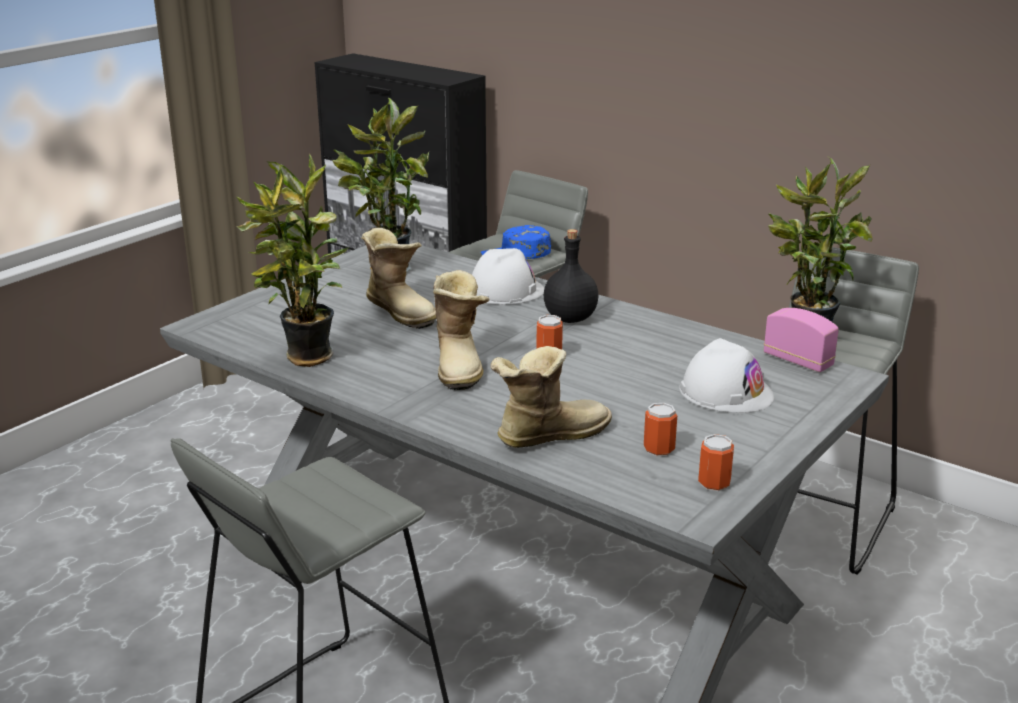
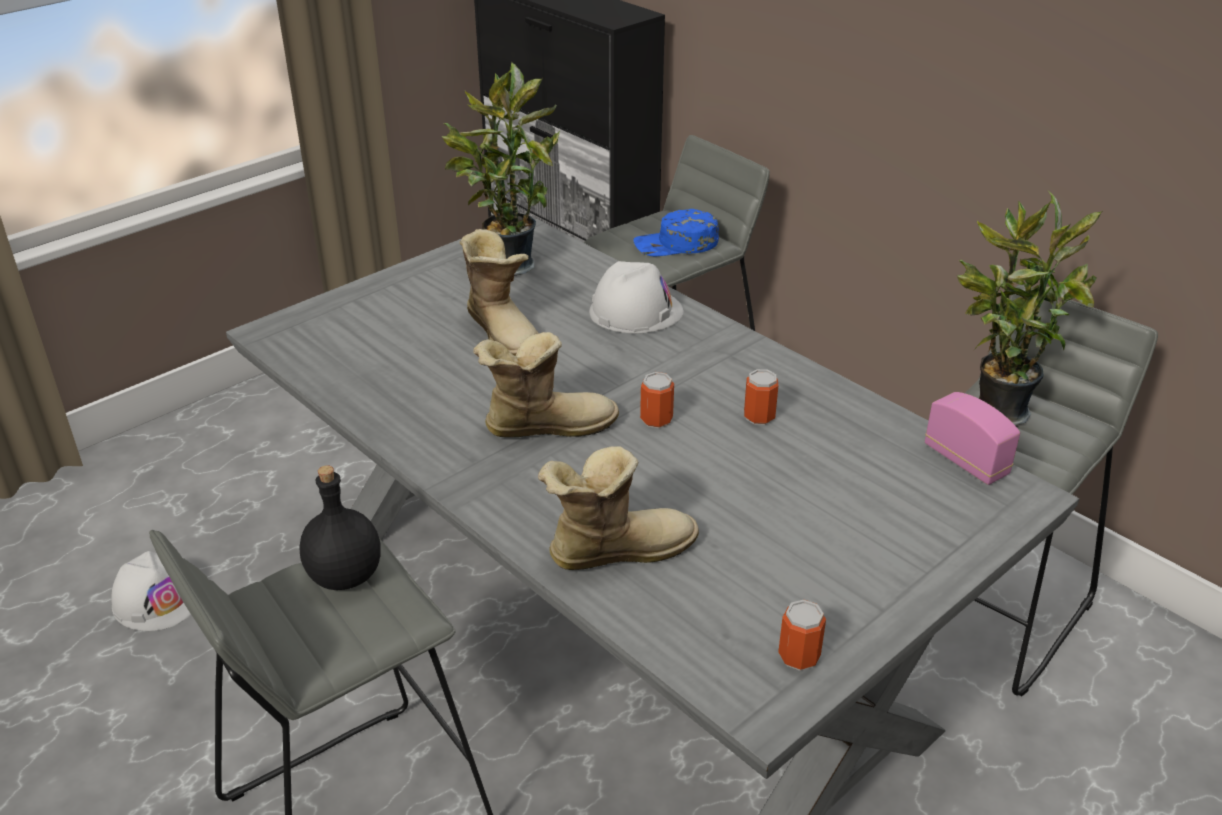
camera: 10 degrees right, 10 degrees up
potted plant [236,154,349,367] -> none
boot [433,270,489,390] -> boot turned 105 degrees counterclockwise [473,332,619,437]
black bottle [544,229,598,323] -> black bottle moved to [299,465,381,590]
can [644,403,677,457] -> can moved to [744,369,778,425]
white hard hat [679,338,774,413] -> white hard hat moved to [112,551,191,631]

